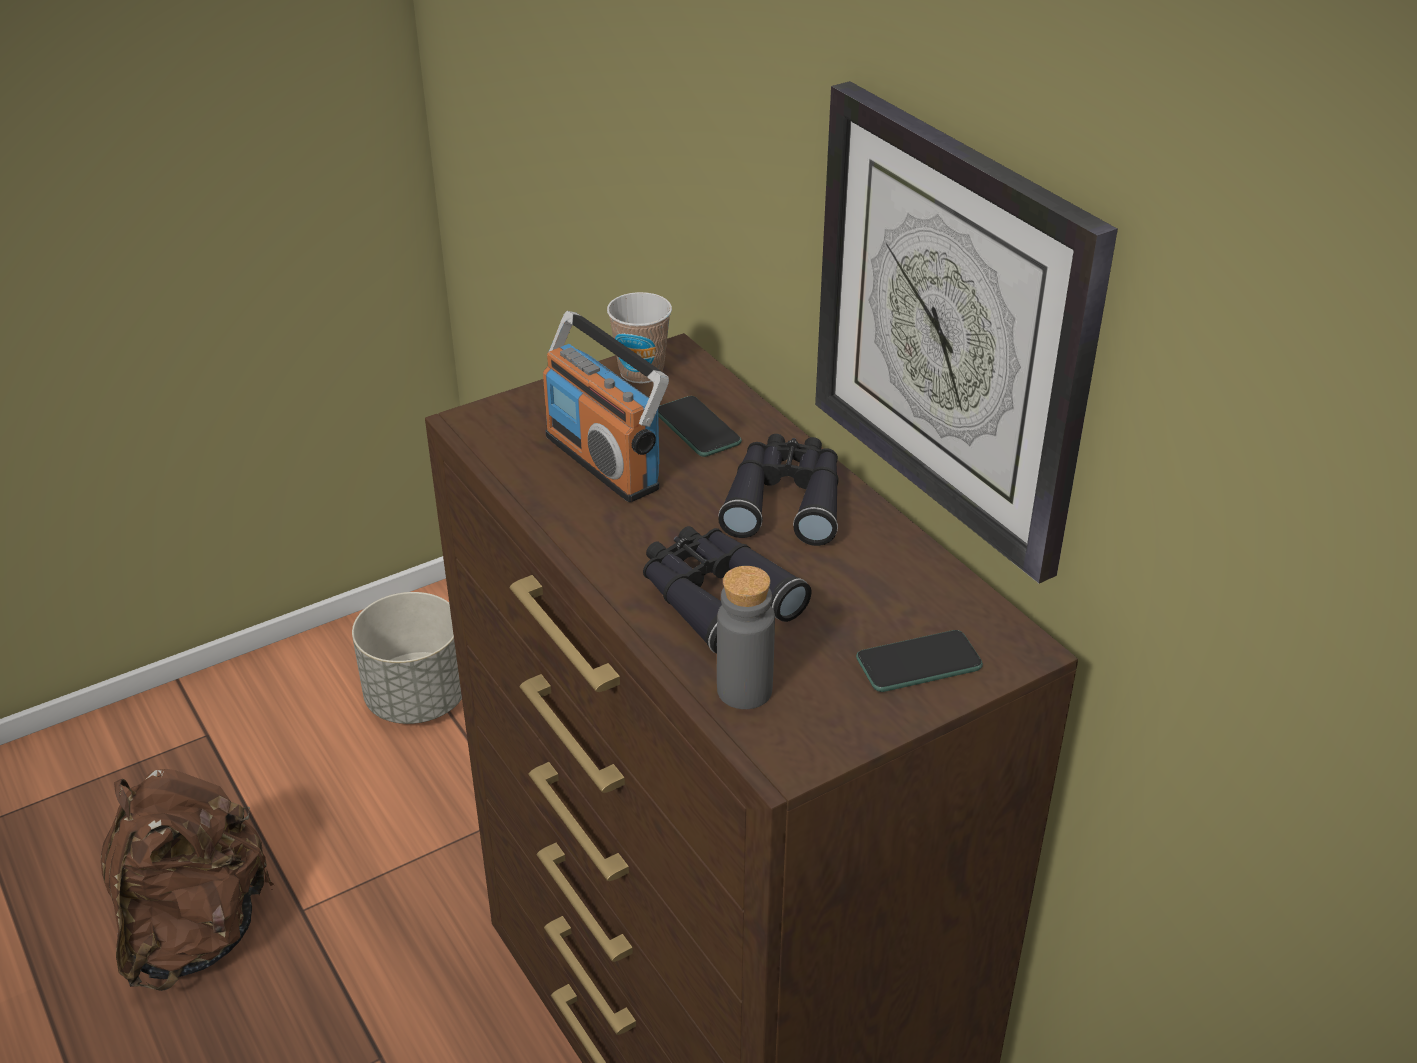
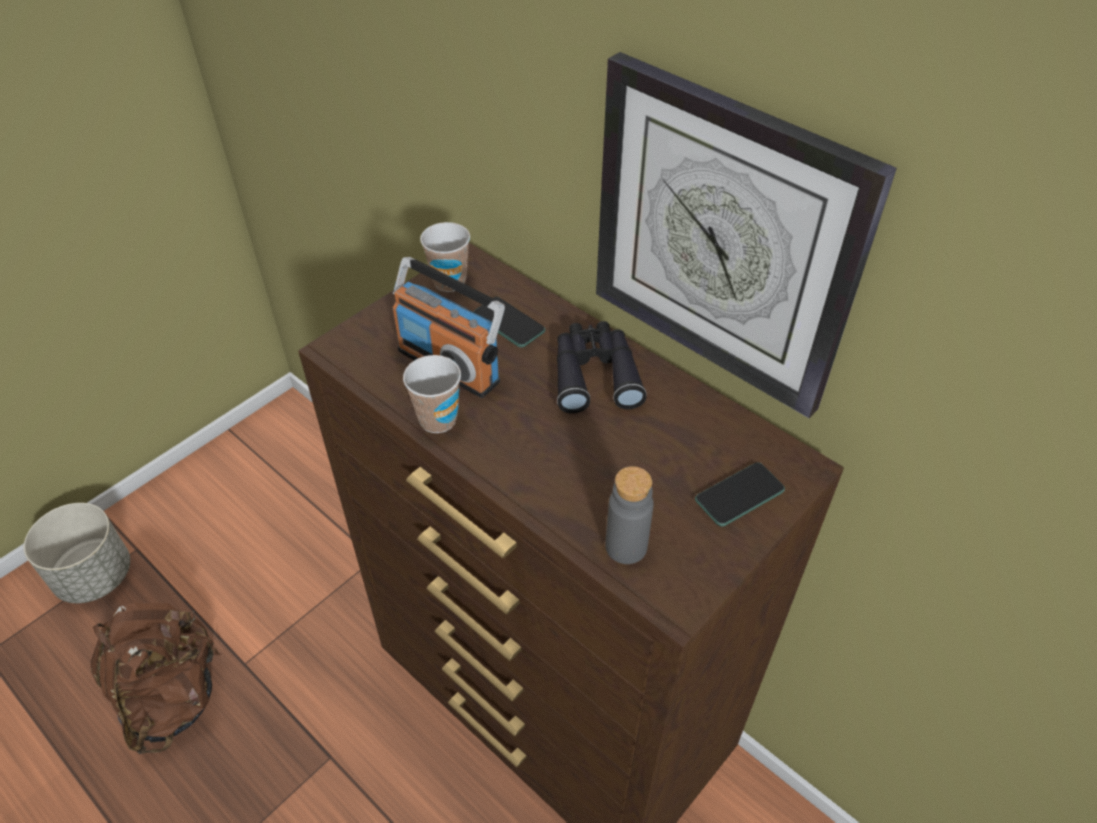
camera: 15 degrees left, 10 degrees up
grey planter [352,592,462,724] -> grey planter moved to [24,503,130,603]
black binoculars [643,526,811,654] -> none
none -> cup [403,355,461,433]

